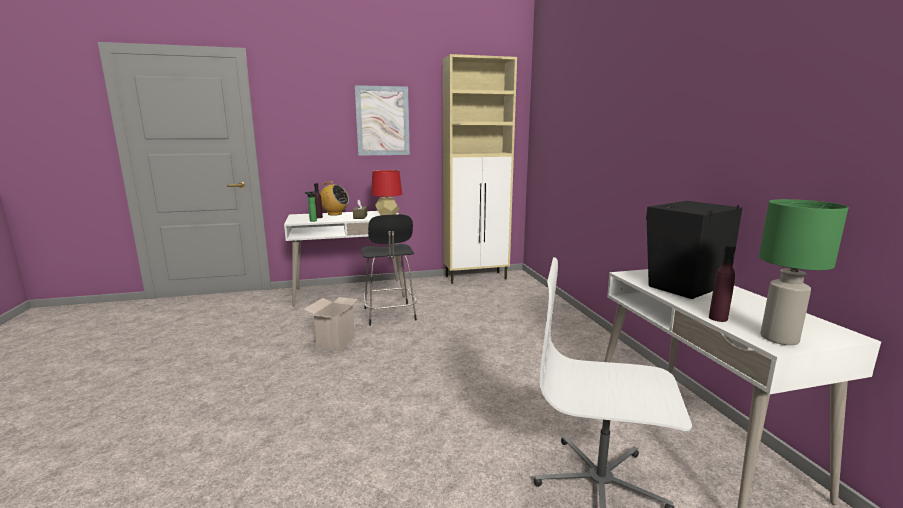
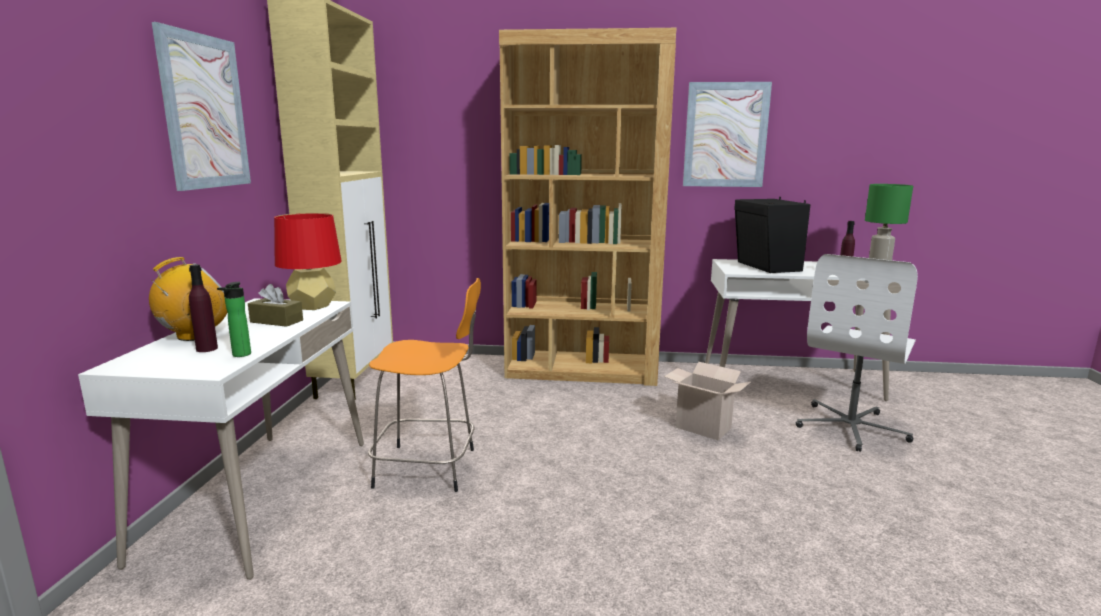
camera: 70 degrees left, 0 degrees up
cardboard box [304,297,360,351] -> cardboard box moved to [664,362,751,440]
black stool [361,214,417,326] -> orange stool [368,278,481,492]
none -> brown bookcase [499,28,676,386]
none -> picture [683,82,772,187]

